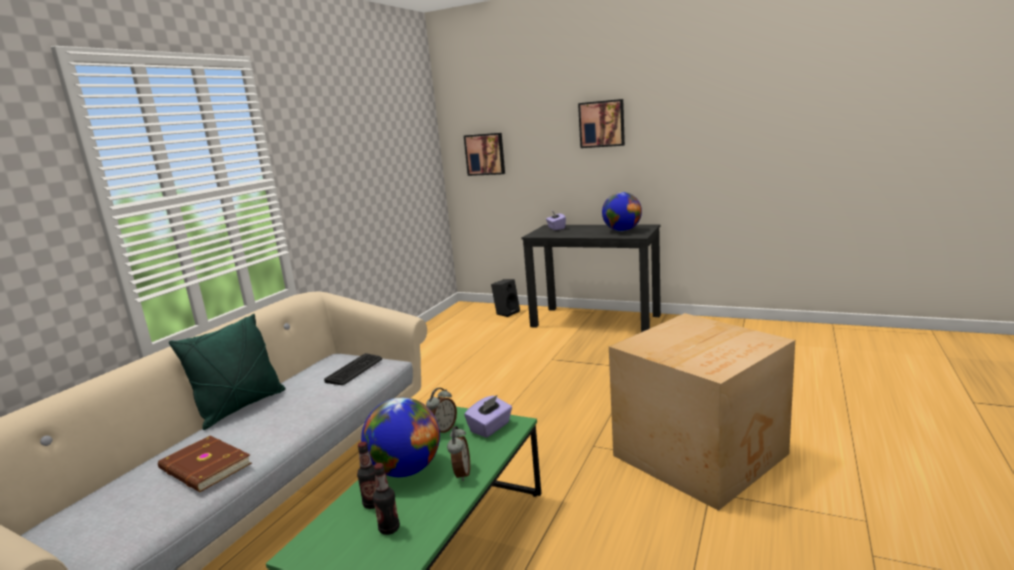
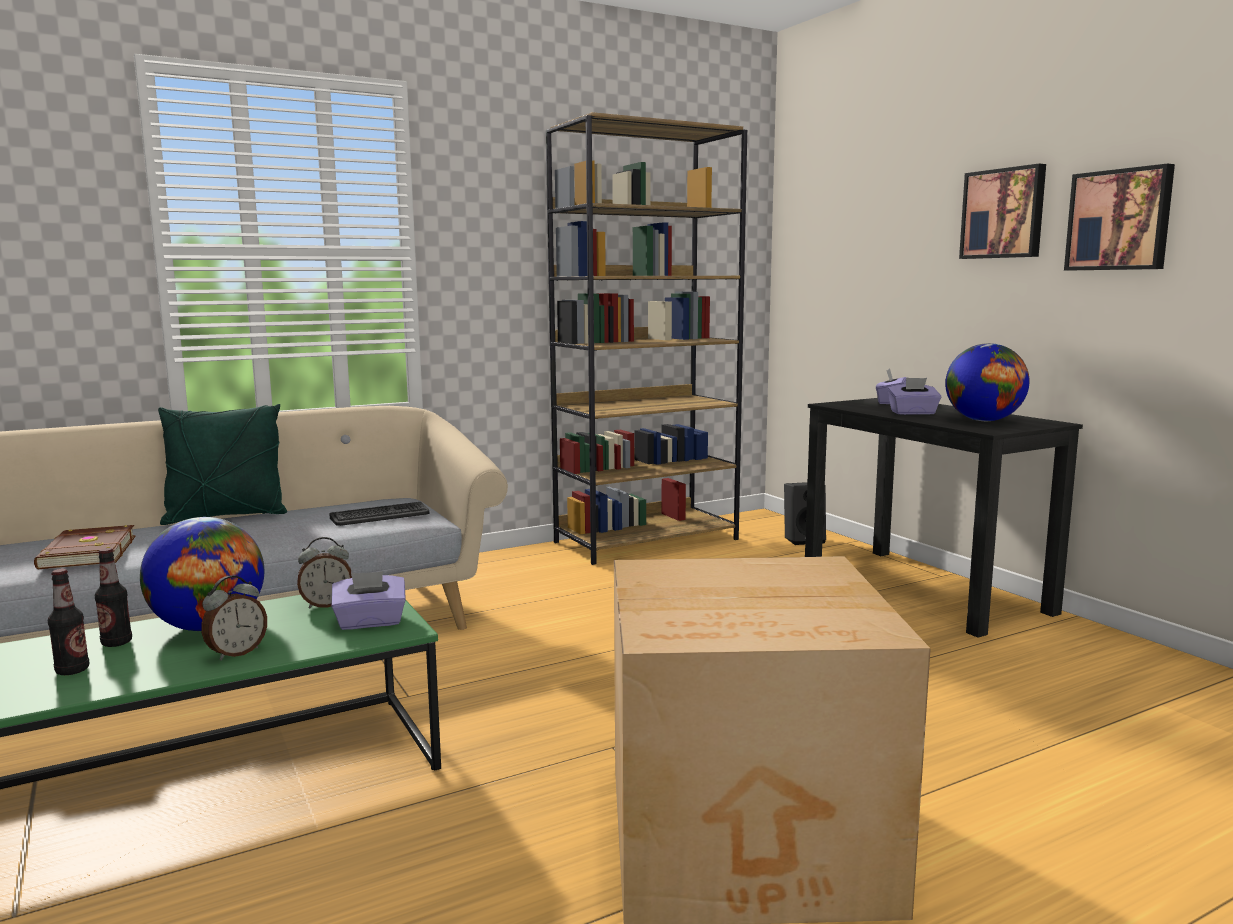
camera: 35 degrees right, 5 degrees down
picture [464,133,505,176] -> picture moved to [1064,164,1175,270]
none -> brown bookcase [546,112,747,565]
none -> purple tissue box [888,378,941,415]

